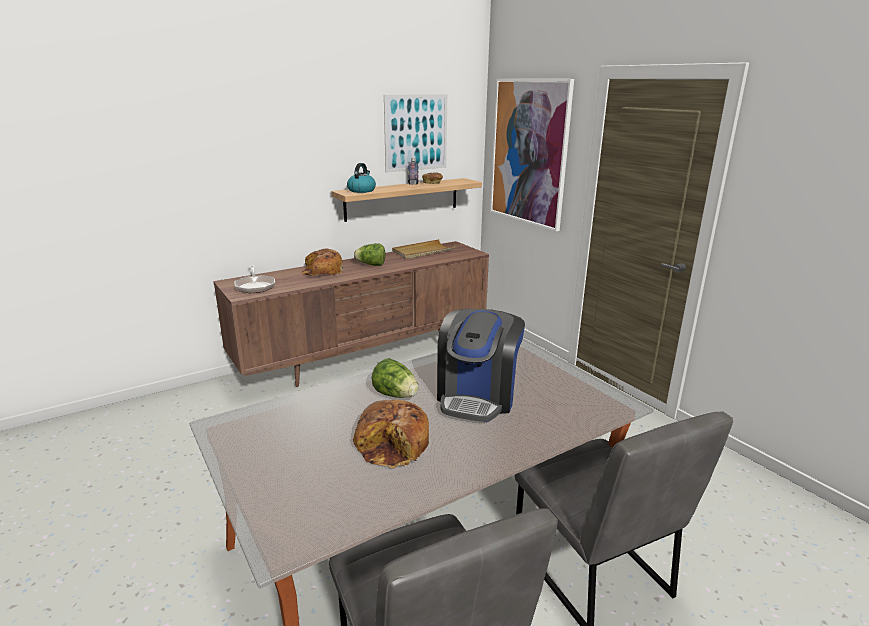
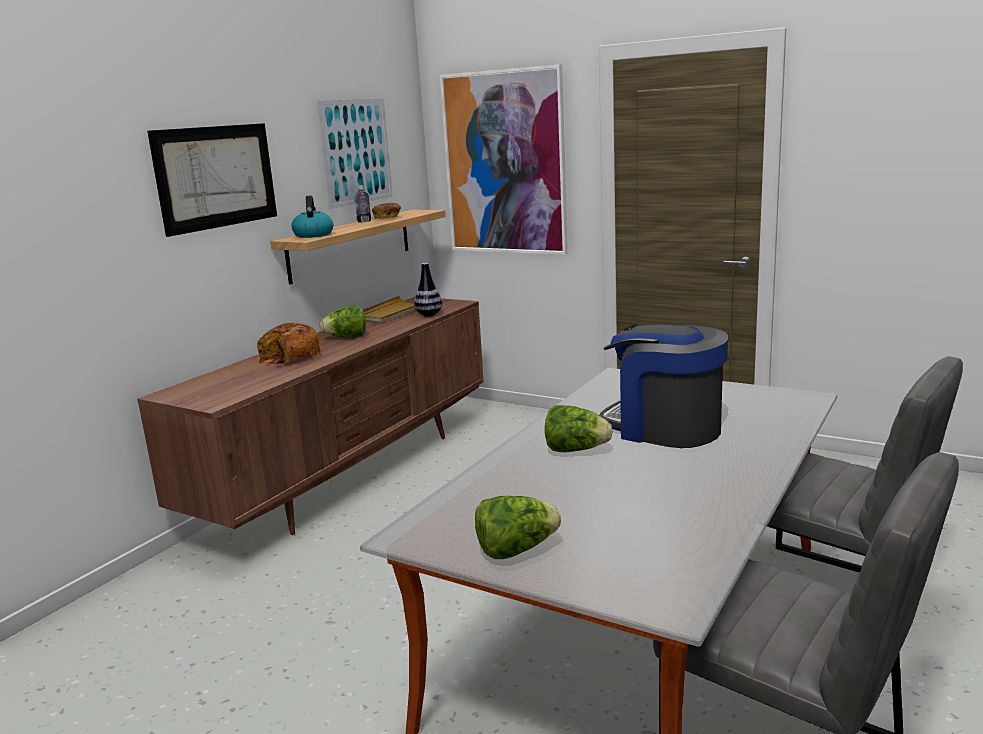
camera: 25 degrees left, 5 degrees down
frying pan [234,265,275,293] -> none
bread [353,399,429,468] -> none
coffee machine [437,309,525,422] -> coffee machine turned 135 degrees clockwise [599,324,728,448]
none -> picture [147,123,277,237]
none -> vase [414,263,442,317]
none -> lettuce [475,496,561,559]

